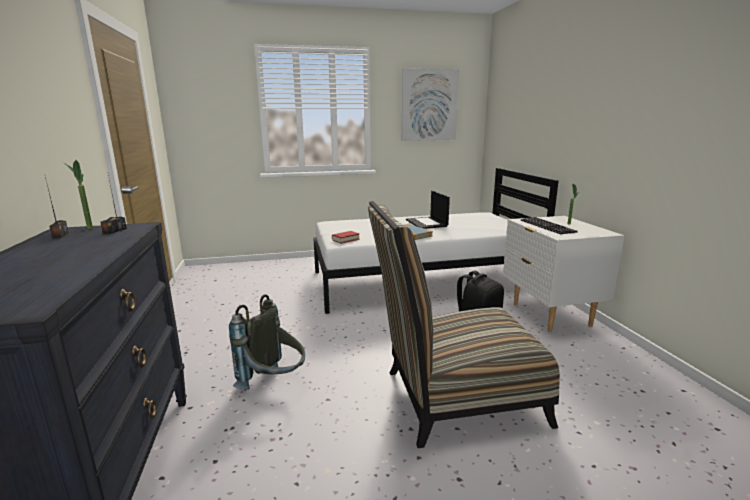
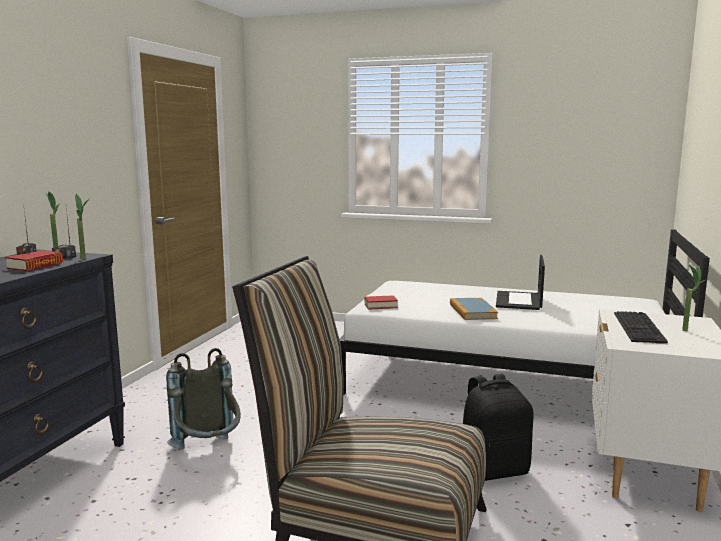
camera: 30 degrees right, 5 degrees down
picture [402,69,459,141] -> none
none -> book [5,250,63,271]
none -> potted plant [75,194,90,259]

